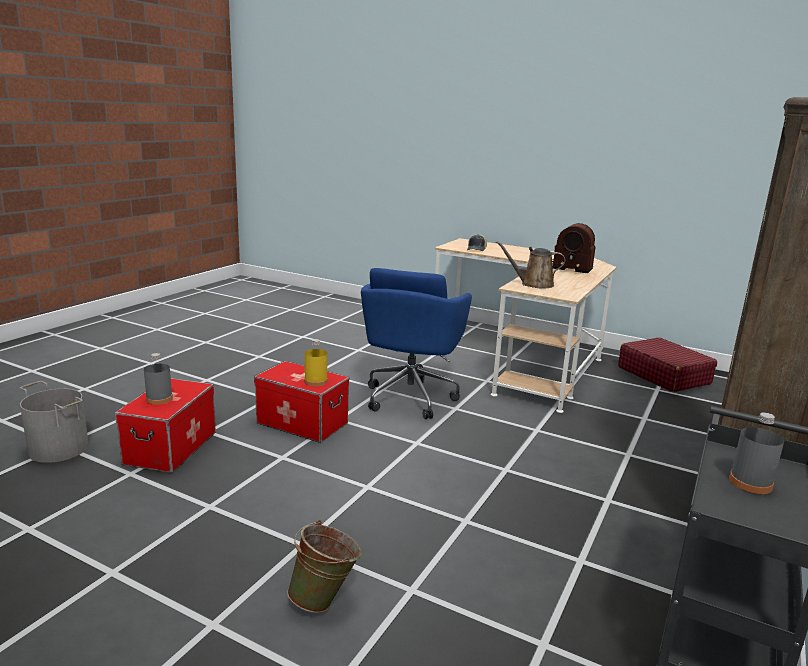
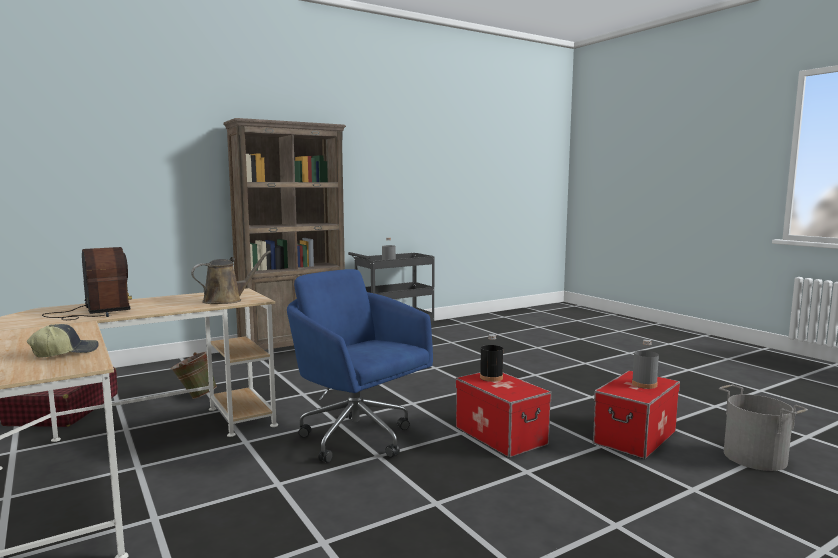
camera: 150 degrees left, 10 degrees down
green bucket [287,520,362,613] -> green bucket moved to [171,351,217,399]
yellow bottle [305,339,328,386] -> black bottle [480,334,503,382]
blue office chair [361,268,472,419] -> blue office chair turned 90 degrees counterclockwise [287,269,433,463]
brown watering can [496,241,565,289] -> brown watering can turned 75 degrees counterclockwise [191,251,271,304]

